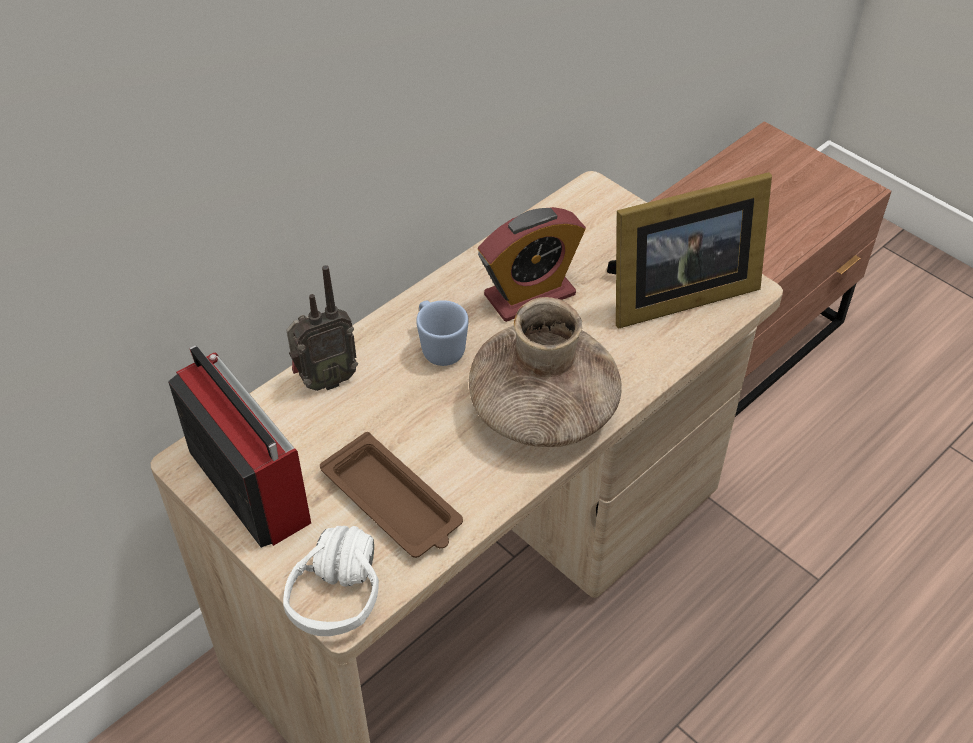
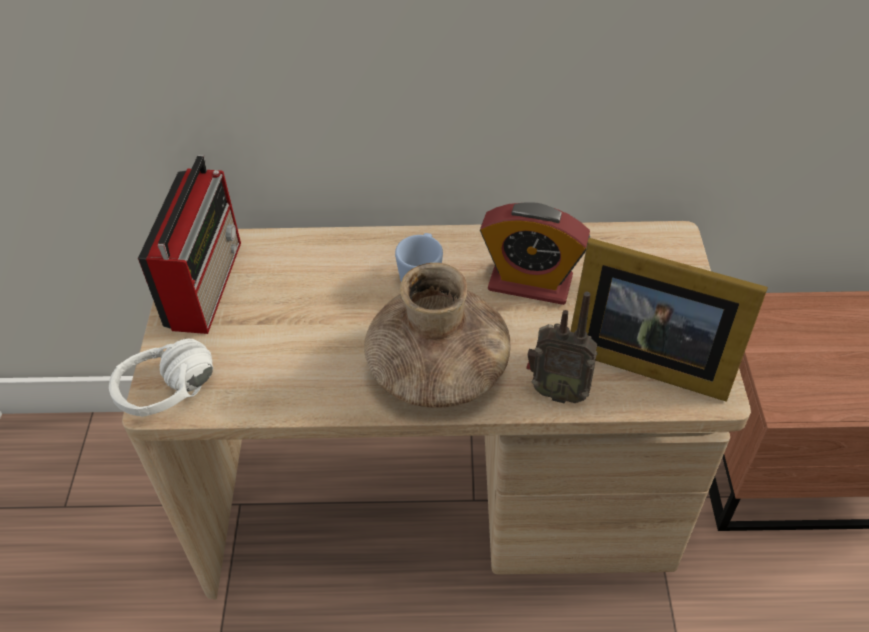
camera: 45 degrees right, 0 degrees up
radio [286,265,358,391] -> radio moved to [526,292,598,404]
brown tray [320,432,463,558] -> none

